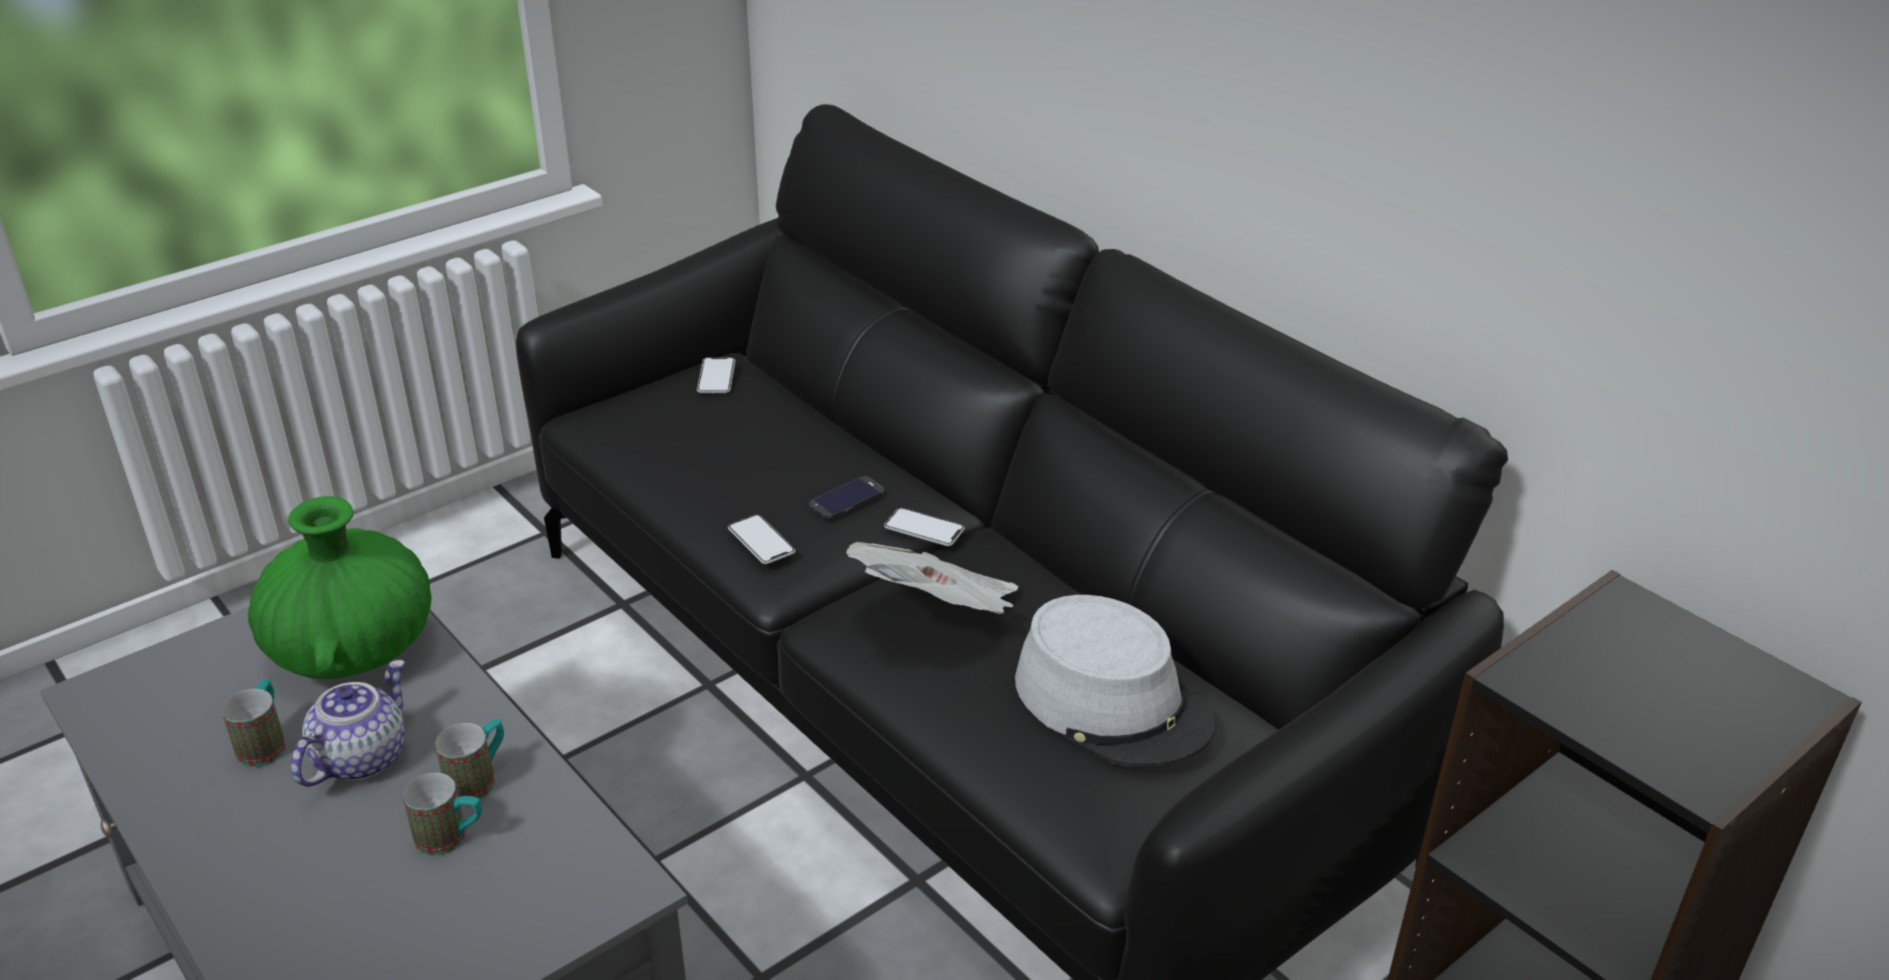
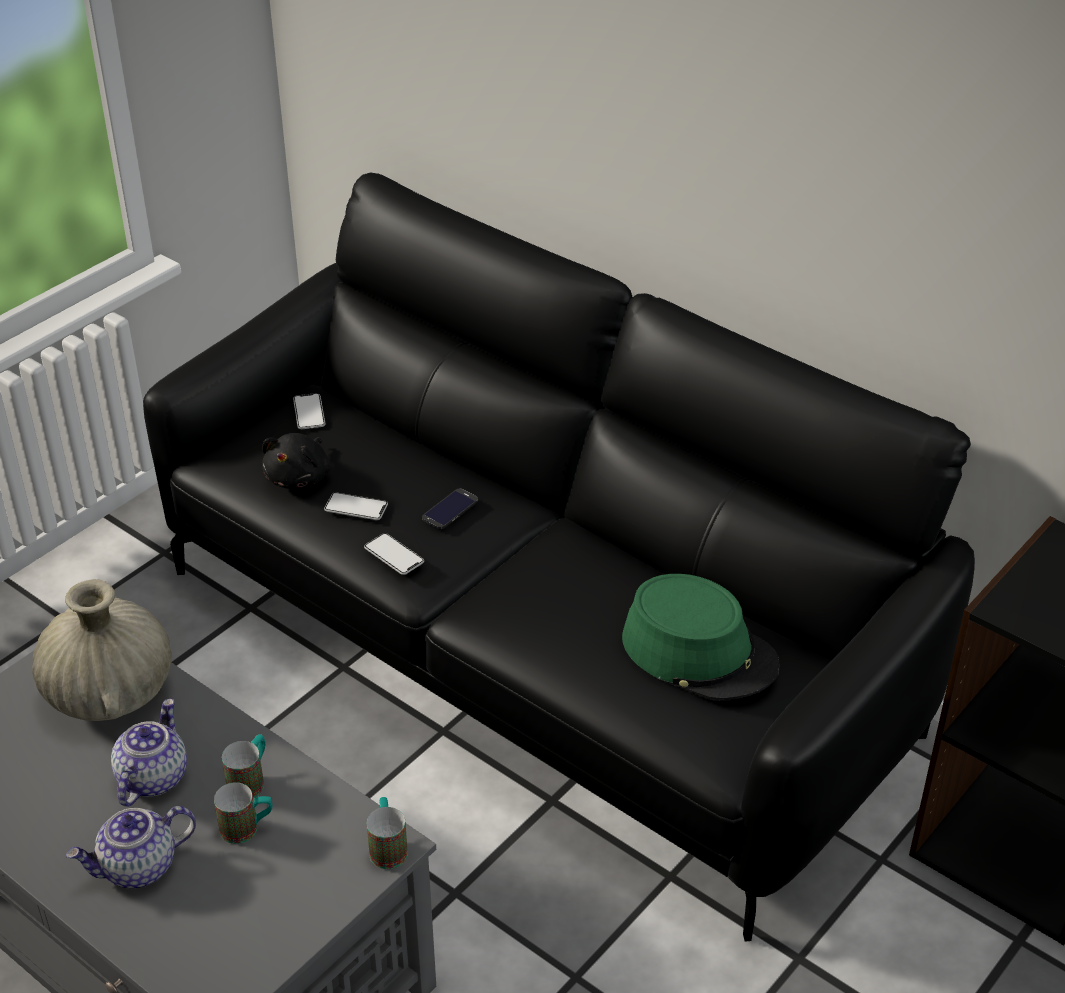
camera: 10 degrees left, 5 degrees up
mug [222,679,286,767] -> mug moved to [367,797,408,869]
green vase [248,496,432,679] -> beige vase [32,579,172,721]
newspaper [846,542,1019,614] -> none
phone [884,508,965,546] -> phone moved to [324,492,388,520]
grey hat [1015,595,1216,767] -> green hat [622,574,780,700]
none -> teapot [66,806,196,888]
none -> black plush toy [262,433,331,489]

